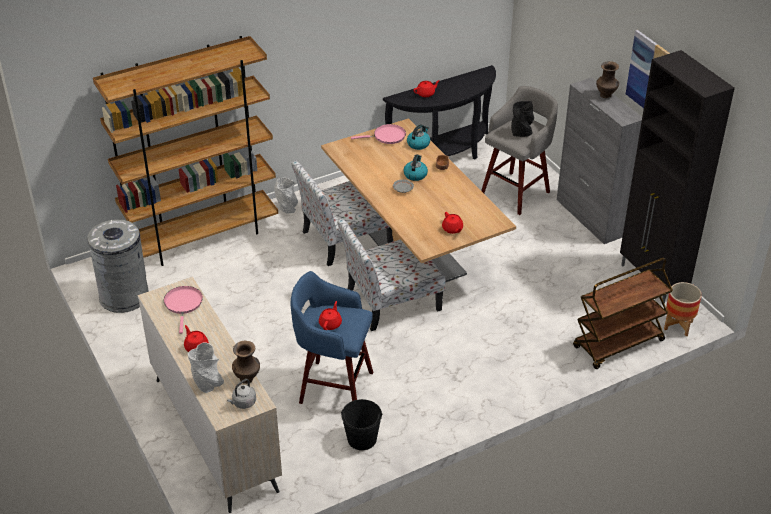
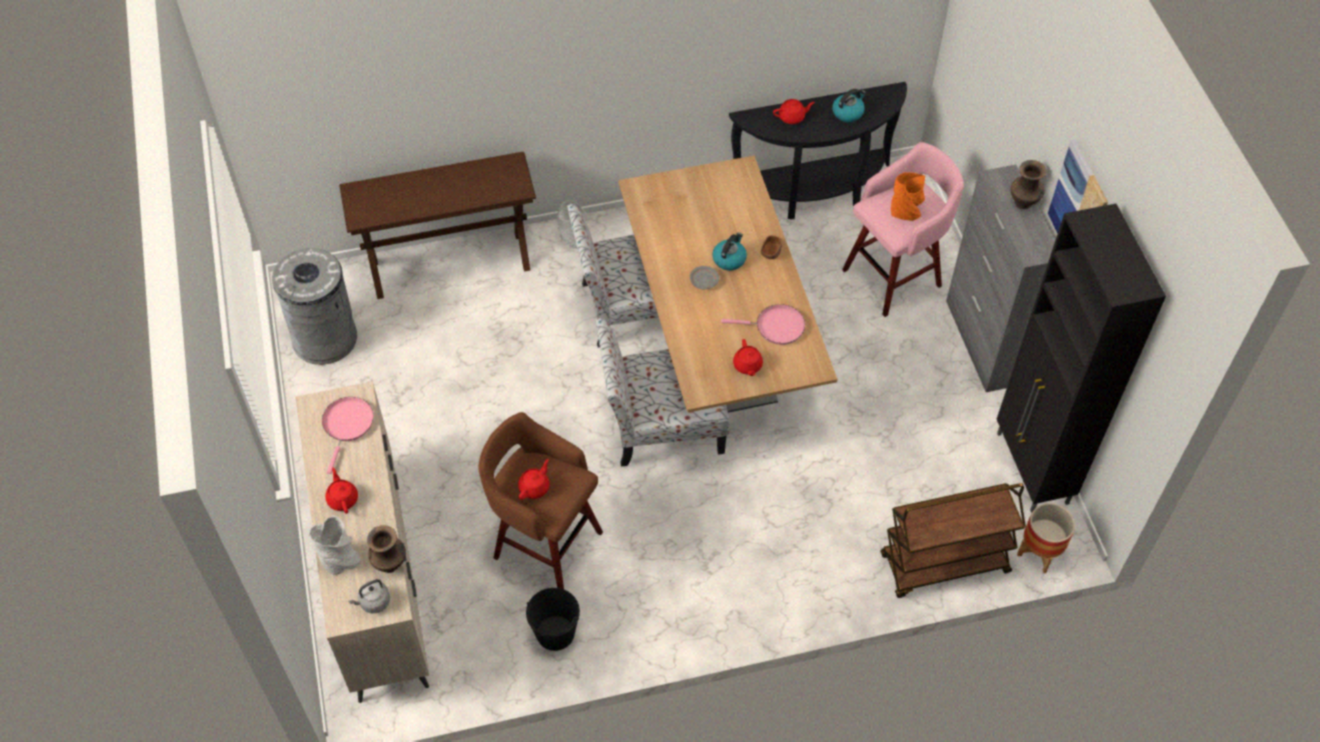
camera: 15 degrees right, 15 degrees up
brown bookcase [93,36,278,266] -> brown console table [339,152,536,299]
blue stool [290,271,373,404] -> brown stool [478,412,603,589]
pink frying pan [351,124,406,144] -> pink frying pan moved to [721,304,805,345]
kettle [407,124,430,150] -> kettle moved to [832,89,866,122]
grey stool [481,86,558,215] -> pink stool [842,142,964,317]
black vase [511,101,534,137] -> orange vase [891,172,925,221]

